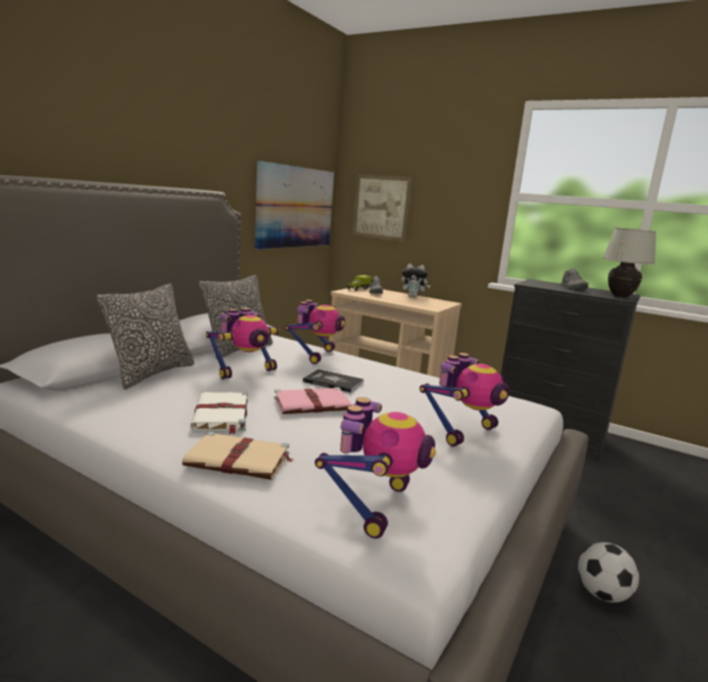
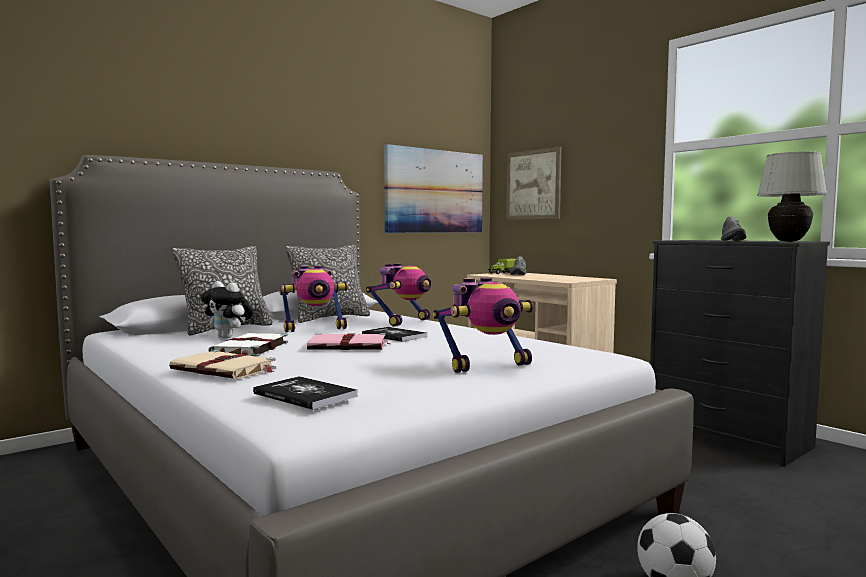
camera: 20 degrees right, 10 degrees down
toy robot [315,397,436,539] -> book [253,376,358,410]
plush toy [401,264,431,297] -> plush toy moved to [200,281,254,339]

